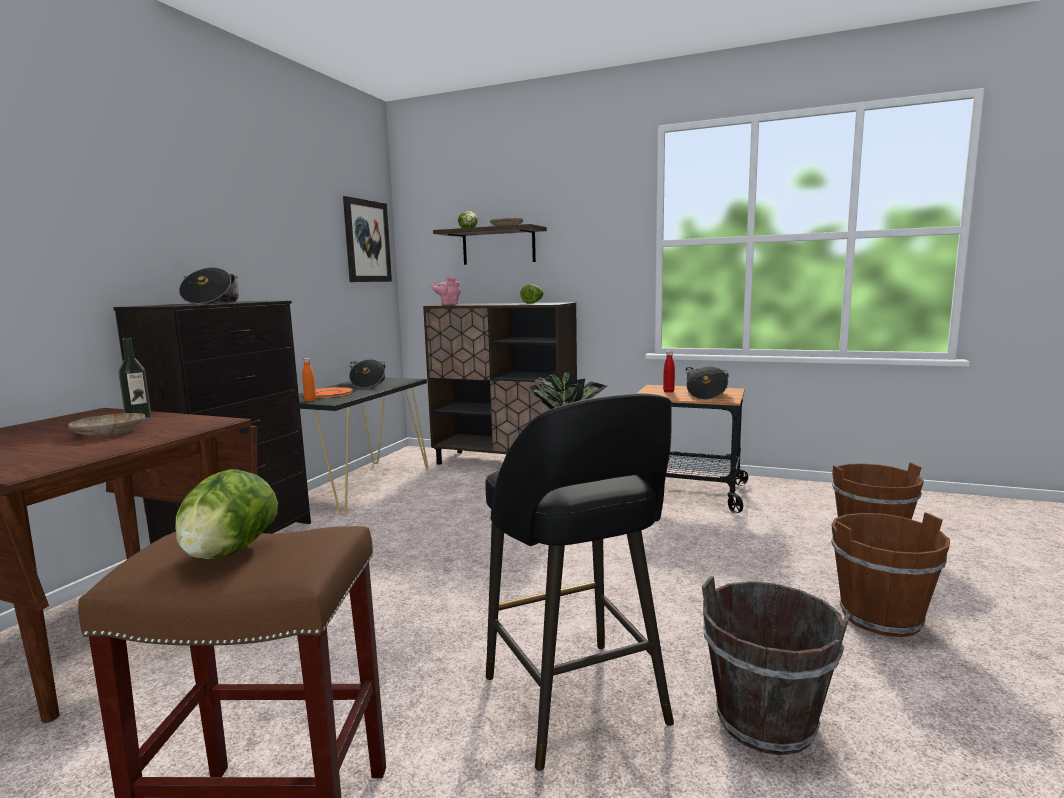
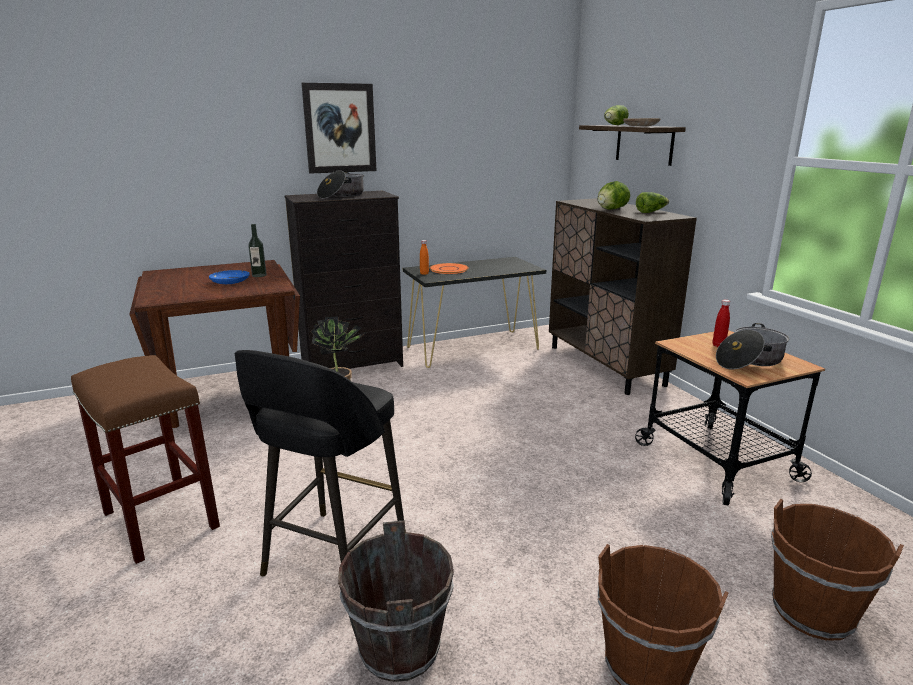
camera: 45 degrees right, 10 degrees up
beige plate [68,413,145,436] -> blue plate [209,270,250,284]
lettuce [175,469,278,560] -> lettuce moved to [597,181,630,209]
picture [343,196,392,282] -> picture moved to [301,83,376,174]
cooking pot [349,359,385,388] -> none
pink teapot [431,277,461,305] -> none

